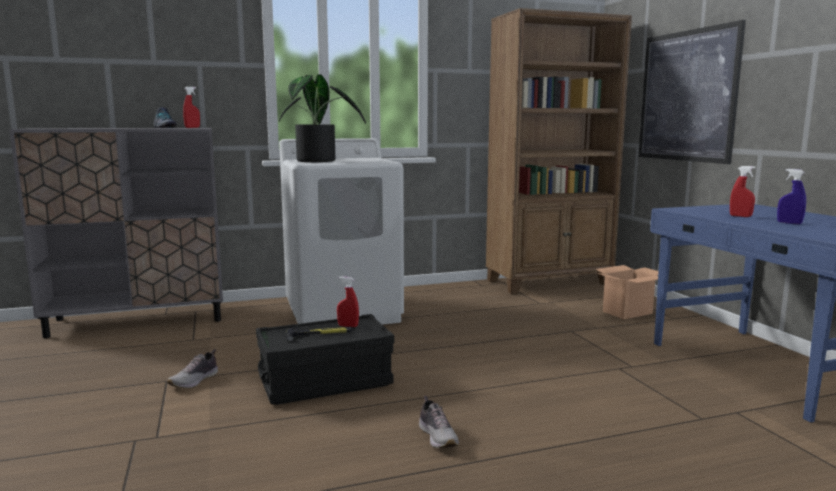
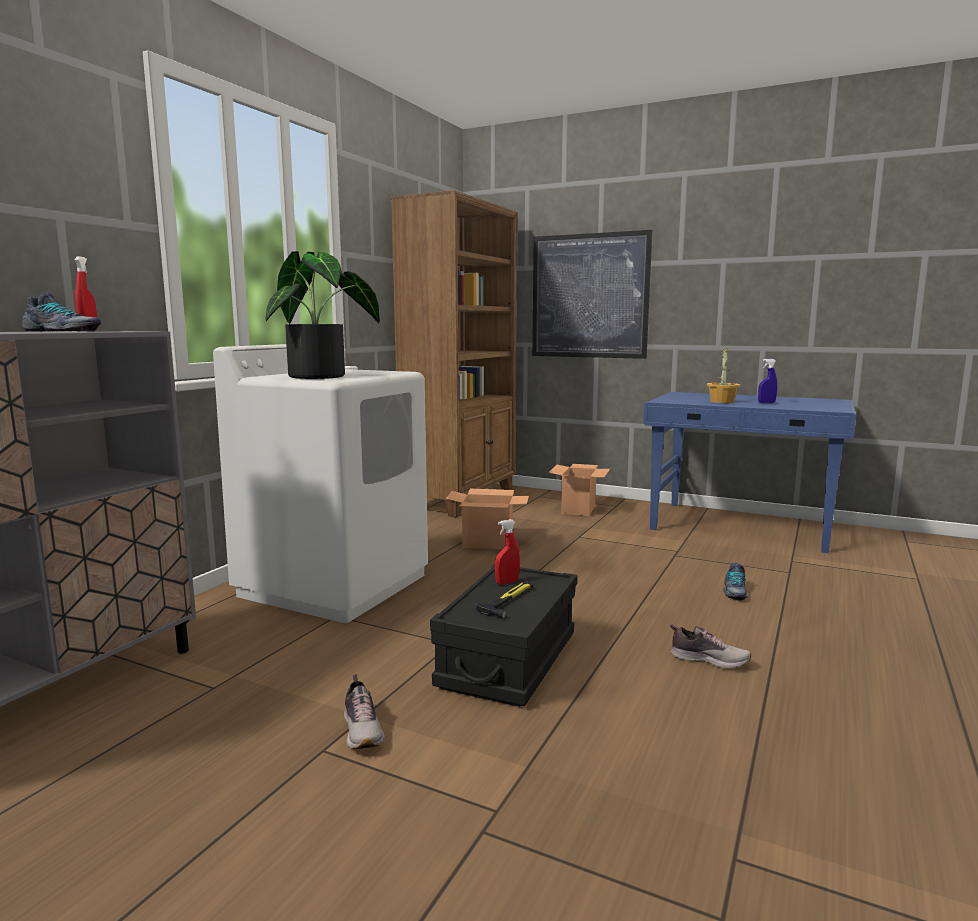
camera: 45 degrees left, 0 degrees up
red spray bottle [730,166,756,217] -> potted plant [707,348,740,403]
none -> cardboard box [446,489,529,550]
none -> shoe [723,563,748,601]

